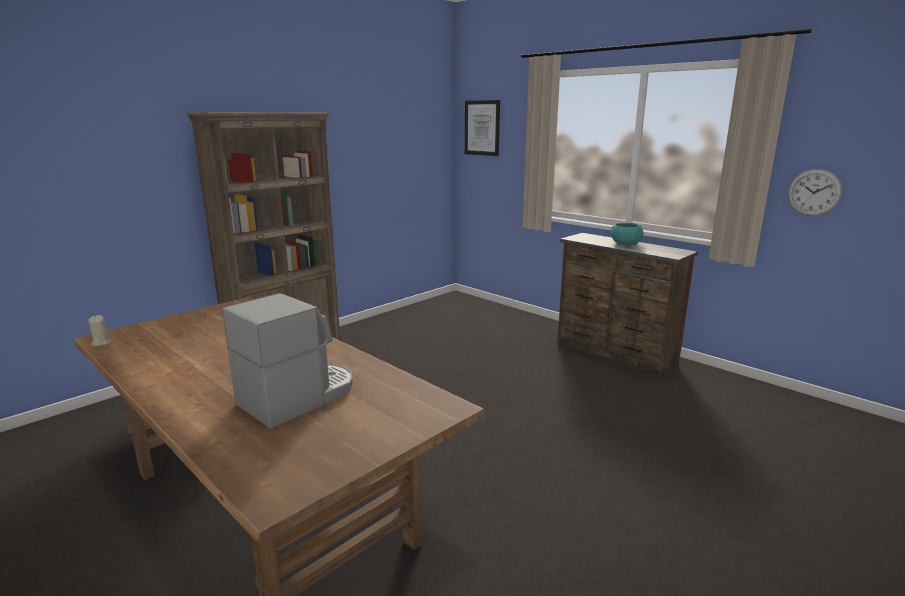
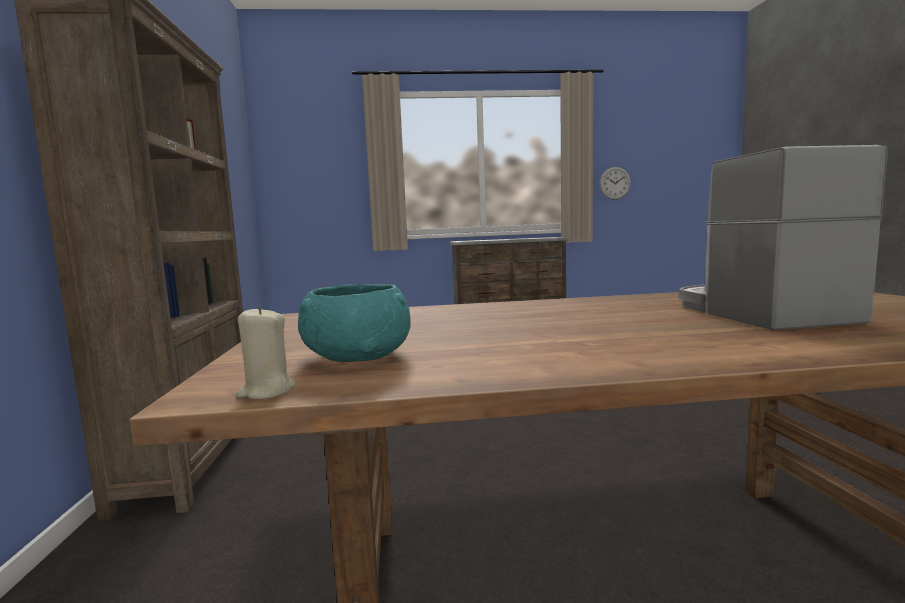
camera: 50 degrees left, 10 degrees down
picture [465,100,500,156] -> none
turquoise bowl [611,223,643,245] -> turquoise bowl moved to [298,284,411,362]

